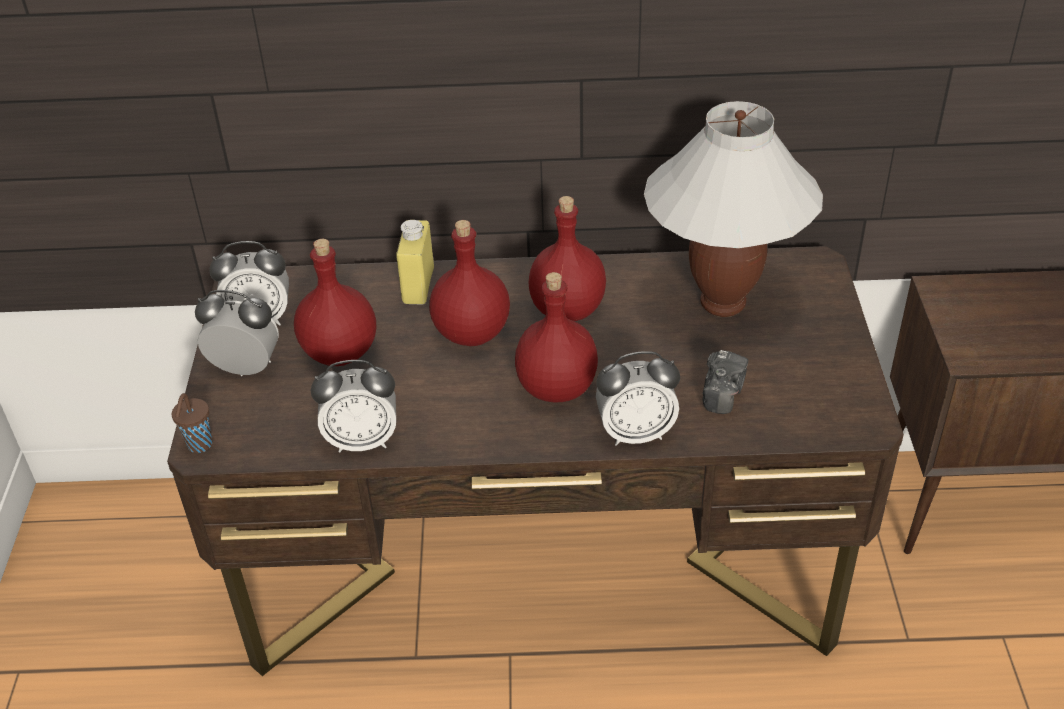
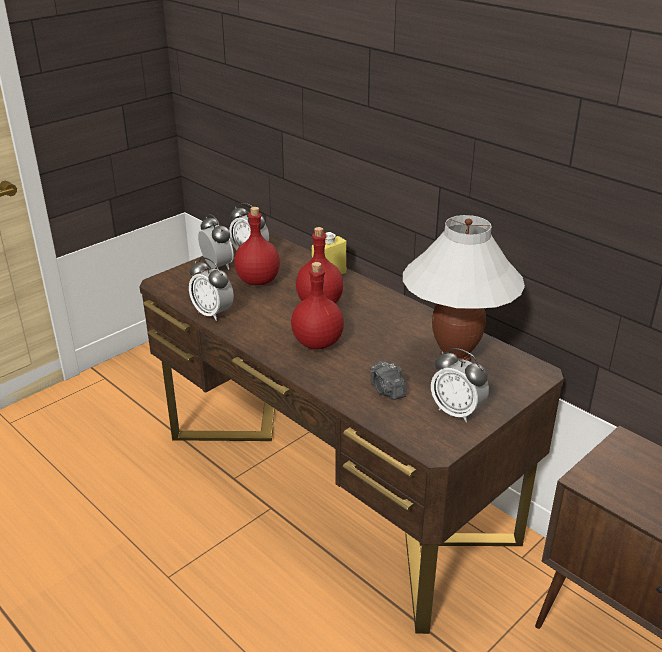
camera: 45 degrees right, 10 degrees down
brown cup [172,393,212,453] -> none
red bottle [529,196,606,321] -> none
alarm clock [596,351,680,446] -> alarm clock moved to [431,348,489,422]
camera [702,350,748,414] -> camera turned 90 degrees clockwise [370,361,406,400]

